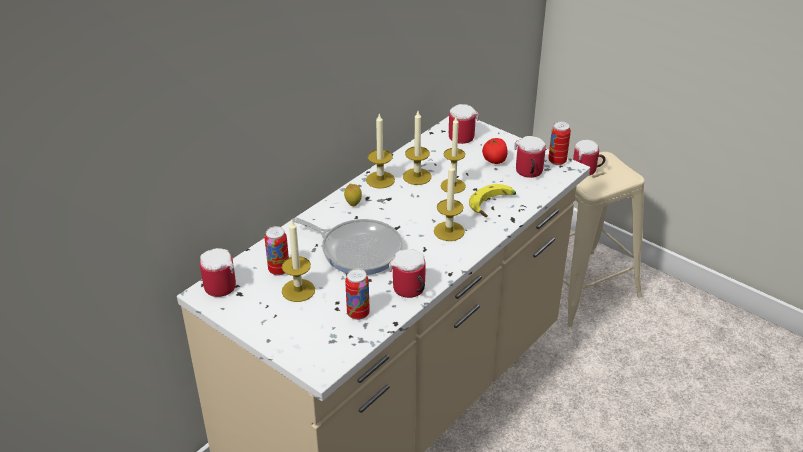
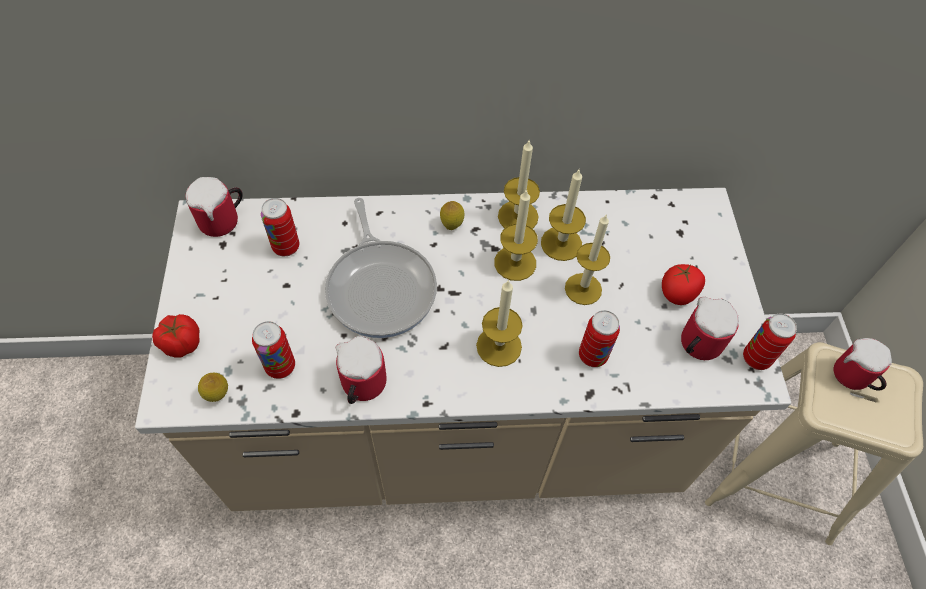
camera: 45 degrees right, 20 degrees up
candle [282,220,315,302] -> candle moved to [494,189,538,281]
mug [449,104,479,144] -> none
banana [469,184,516,217] -> can [579,310,620,367]
none -> tomato [152,314,200,358]
none -> lemon [198,373,228,402]

